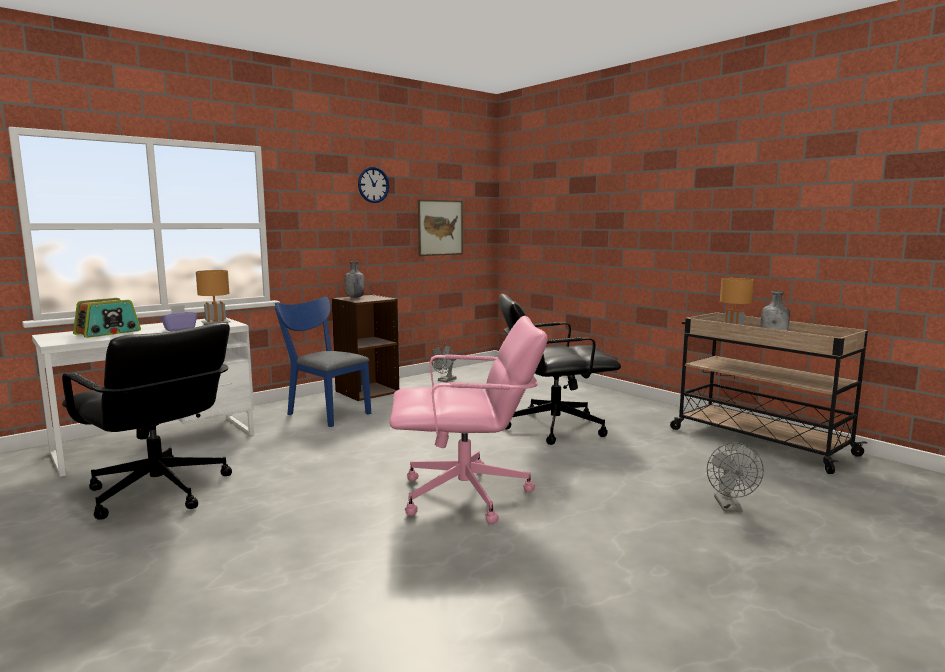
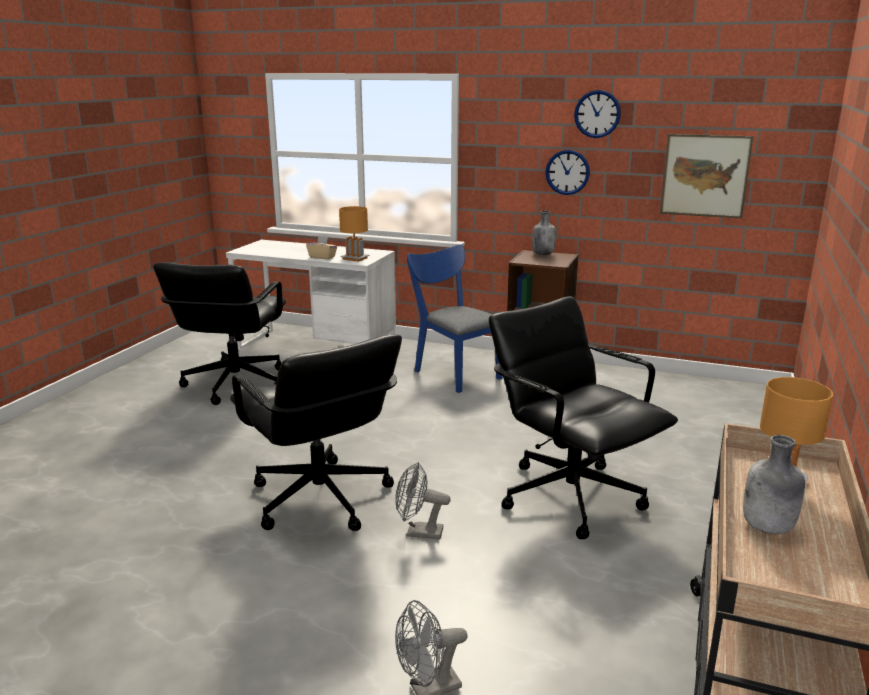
camera: 60 degrees right, 10 degrees up
radio [73,298,141,338] -> none
purple tissue box [161,305,197,331] -> beige tissue box [306,236,337,259]
blue chair [275,296,371,427] -> blue chair turned 45 degrees counterclockwise [407,245,502,393]
pink office chair [390,316,548,524] -> black office chair [230,334,402,531]
grey fan [431,343,457,382] -> grey fan moved to [395,462,451,539]
none -> wall clock [545,150,590,195]

